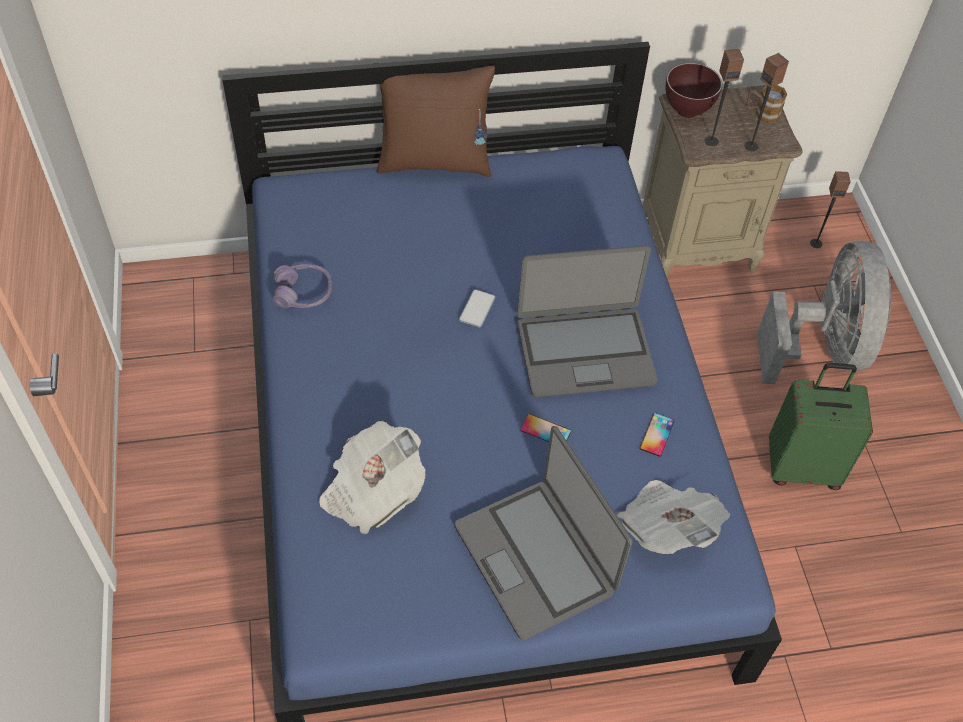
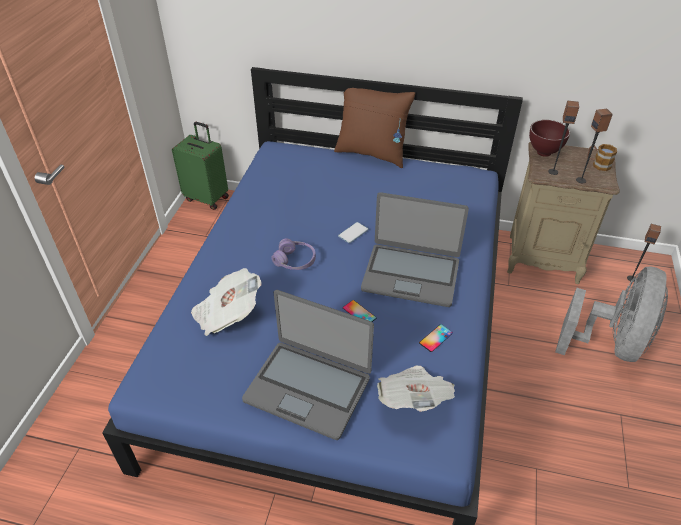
camera: 25 degrees right, 10 degrees down
purple headphones [273,264,332,308] -> purple headphones moved to [271,238,316,270]
laptop [455,426,632,640] -> laptop turned 60 degrees counterclockwise [242,290,374,440]
green suitcase [769,363,873,490] -> green suitcase moved to [172,122,229,210]

